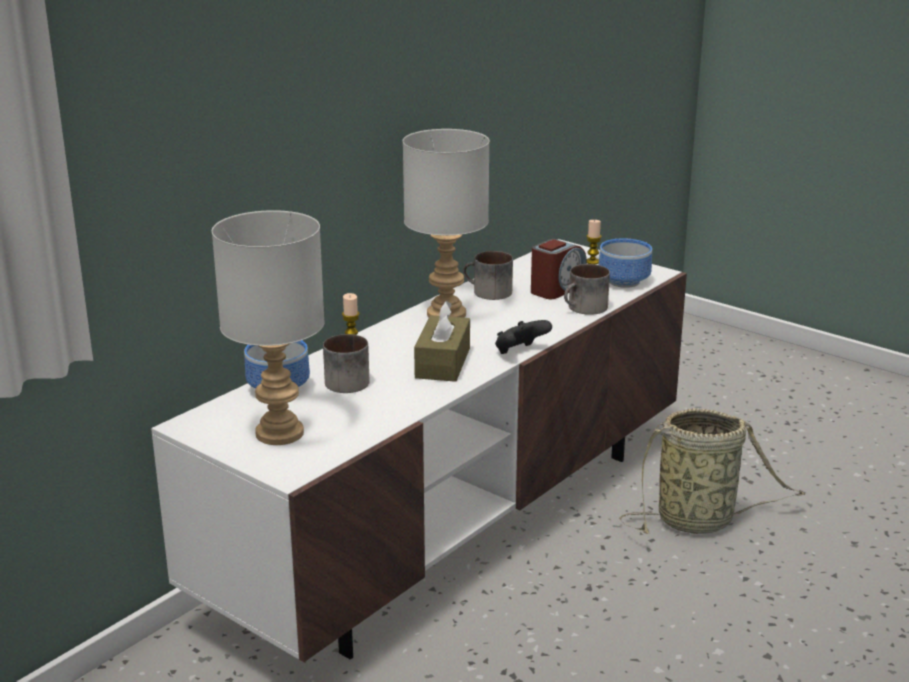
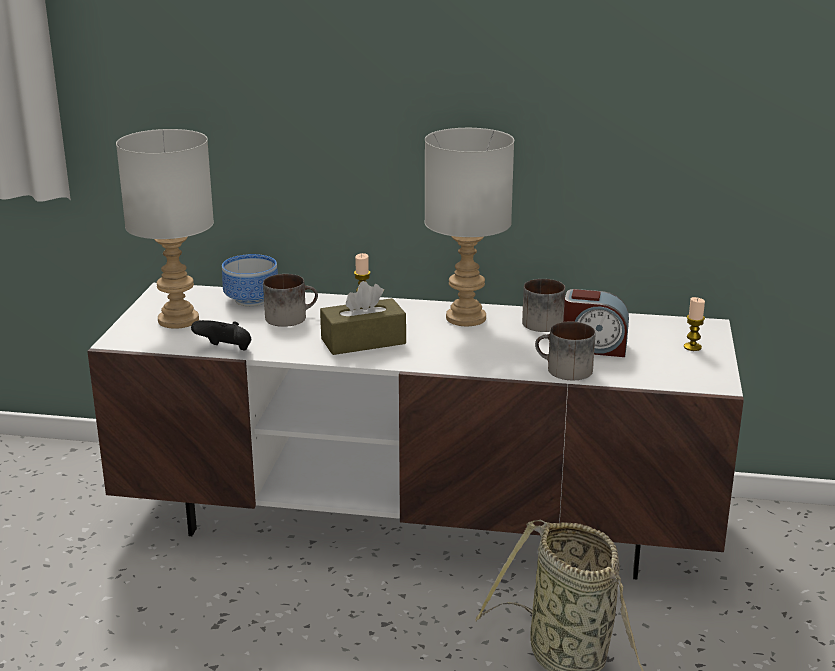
camera: 60 degrees right, 0 degrees up
black game controller [495,320,552,354] -> black game controller moved to [191,320,251,351]
bowl [599,238,652,288] -> none

